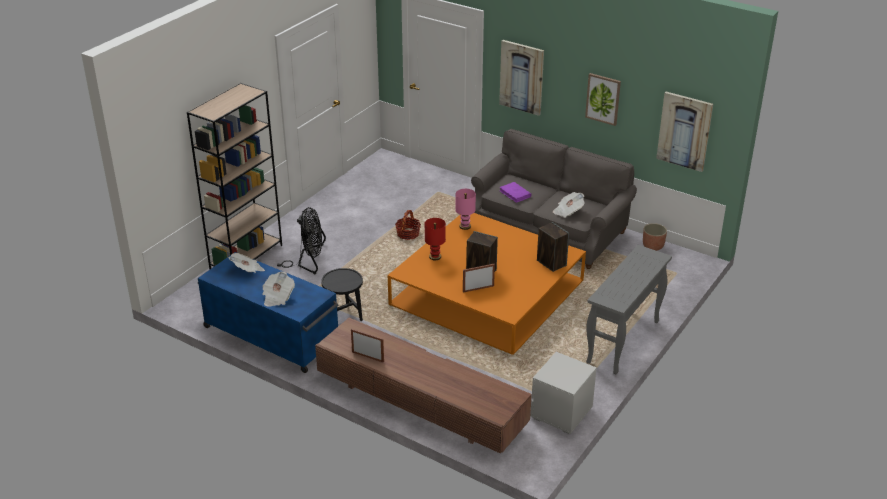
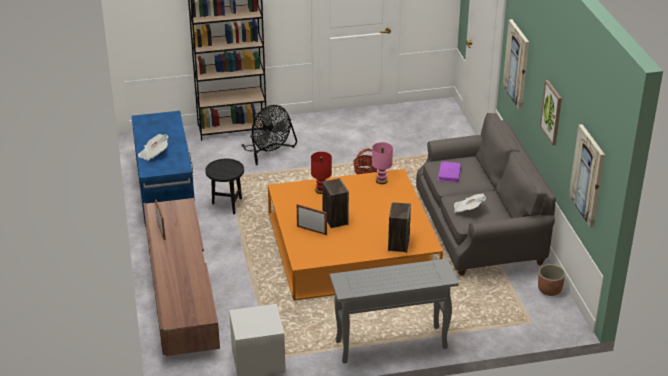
camera: 45 degrees right, 0 degrees up
newspaper [228,253,265,273] -> none

